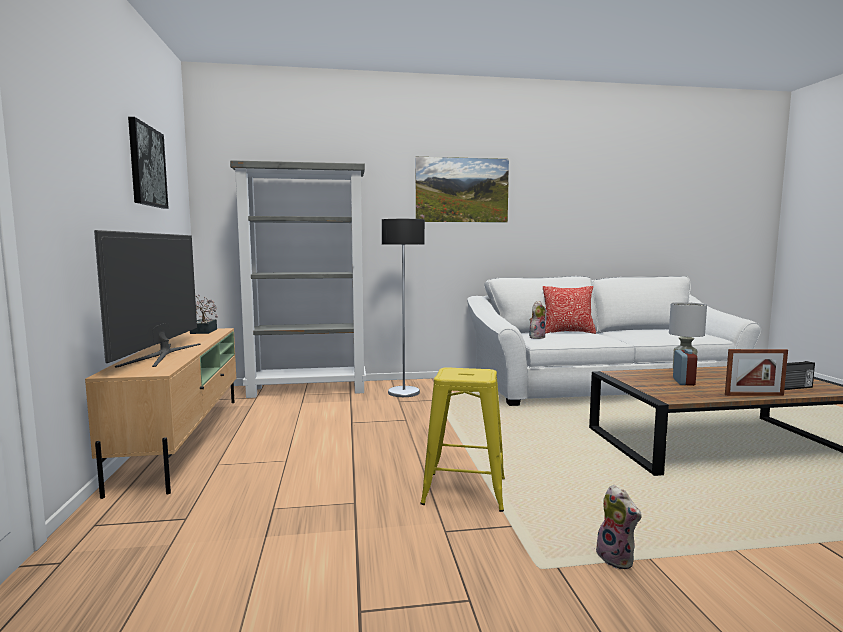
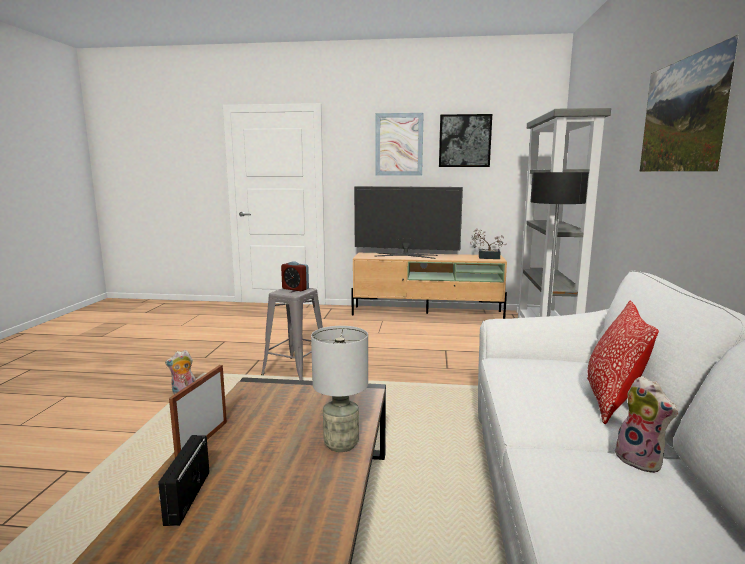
camera: 105 degrees right, 5 degrees up
yellow stool [420,367,505,512] -> grey stool [261,288,323,380]
plush toy [529,301,546,339] -> plush toy moved to [613,376,678,473]
alarm clock [673,349,697,386] -> alarm clock moved to [281,261,309,291]
none -> picture [376,113,424,176]

